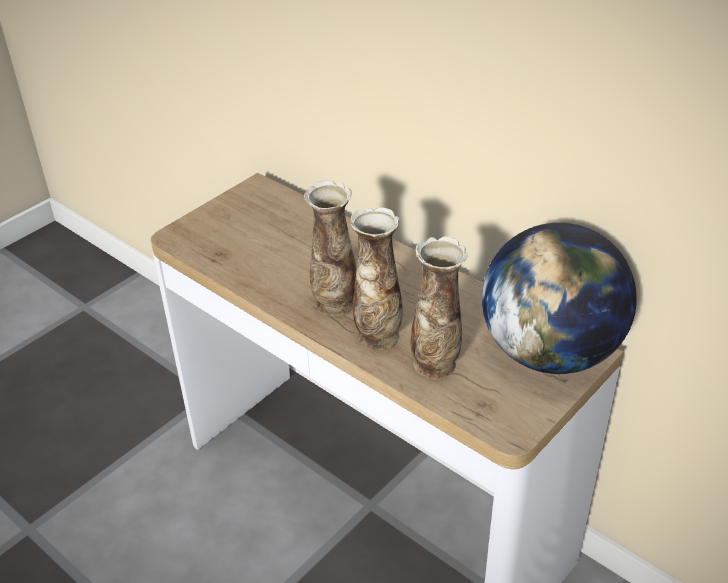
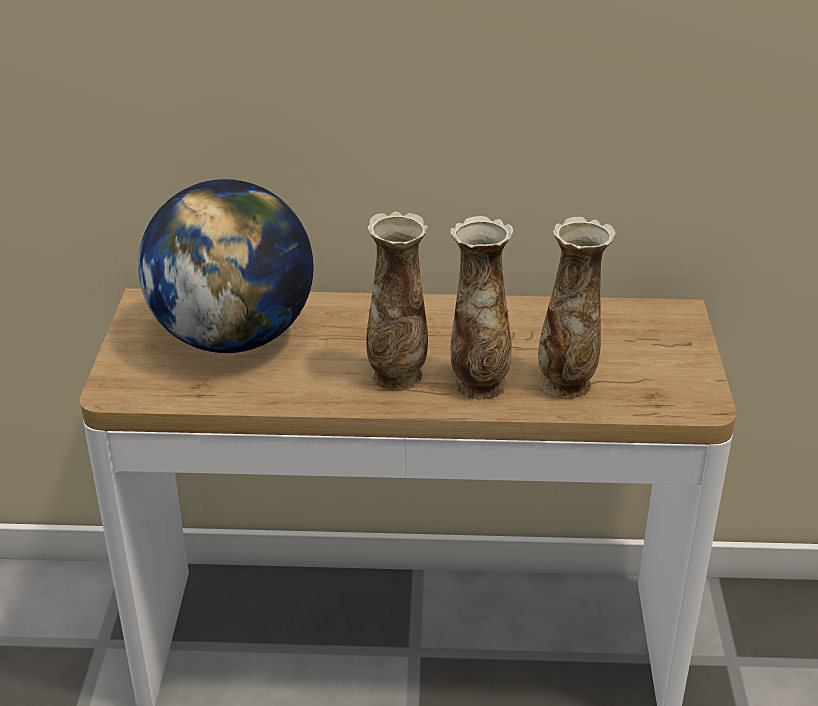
camera: 40 degrees left, 5 degrees down
globe [482,223,637,374] -> globe moved to [138,179,313,353]

